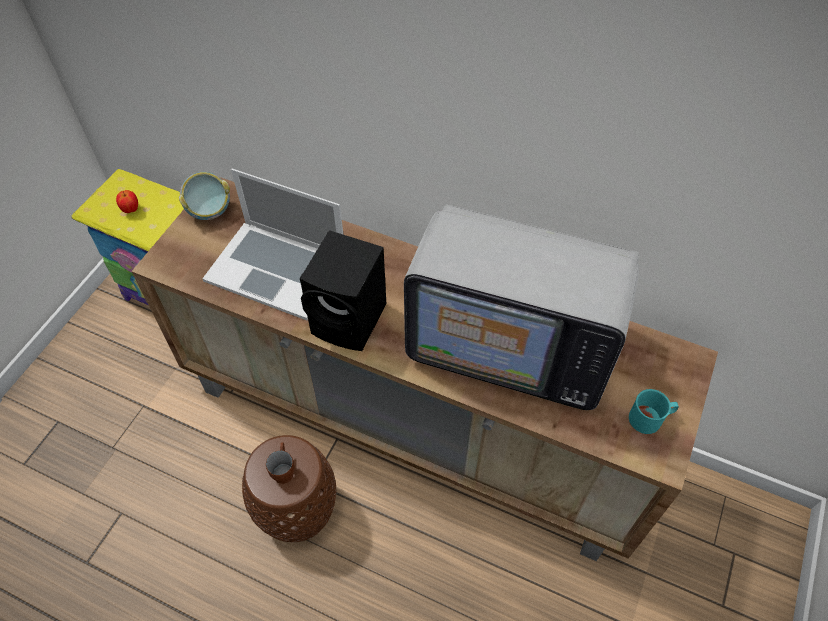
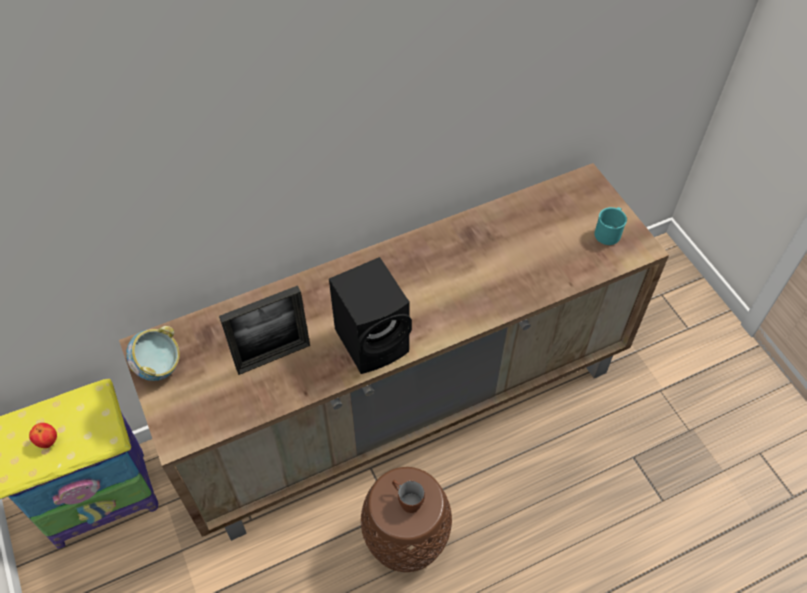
camera: 50 degrees left, 0 degrees up
laptop [202,169,344,320] -> picture frame [219,285,310,375]
television [404,205,639,410] -> none

